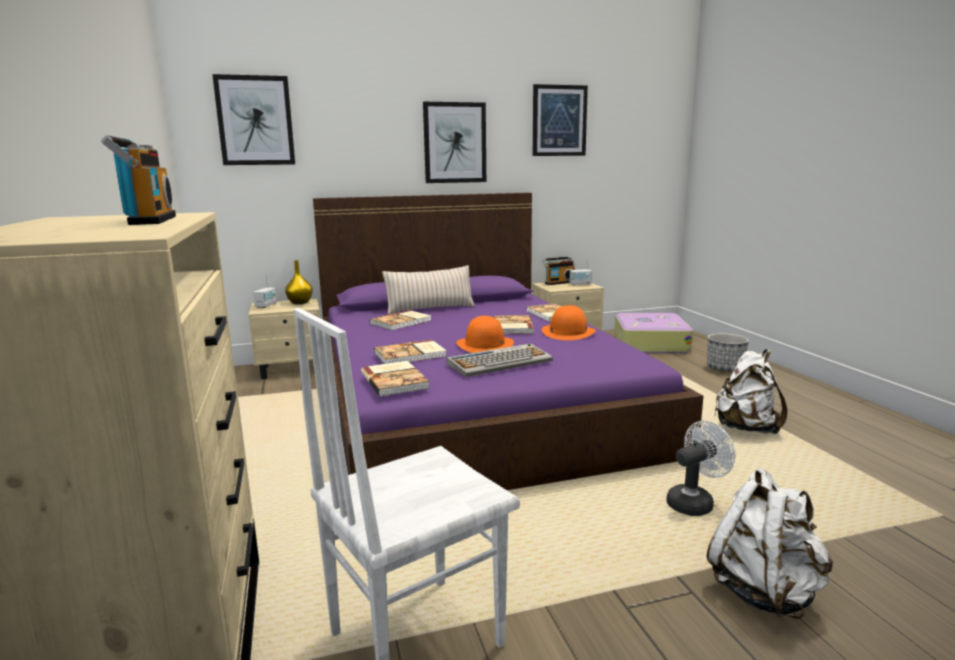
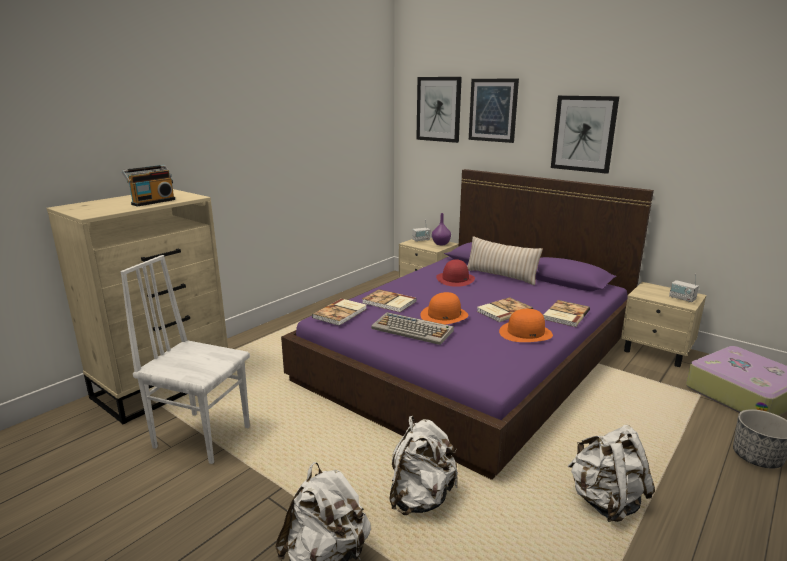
camera: 55 degrees right, 5 degrees up
yellow vase [285,260,313,304] -> purple vase [432,213,451,245]
book [369,310,432,330] -> red hat [436,259,475,287]
picture [533,84,588,156] -> picture moved to [469,79,519,143]
radio [542,256,575,285] -> none
white fan [666,421,735,516] -> white backpack [389,416,458,515]

